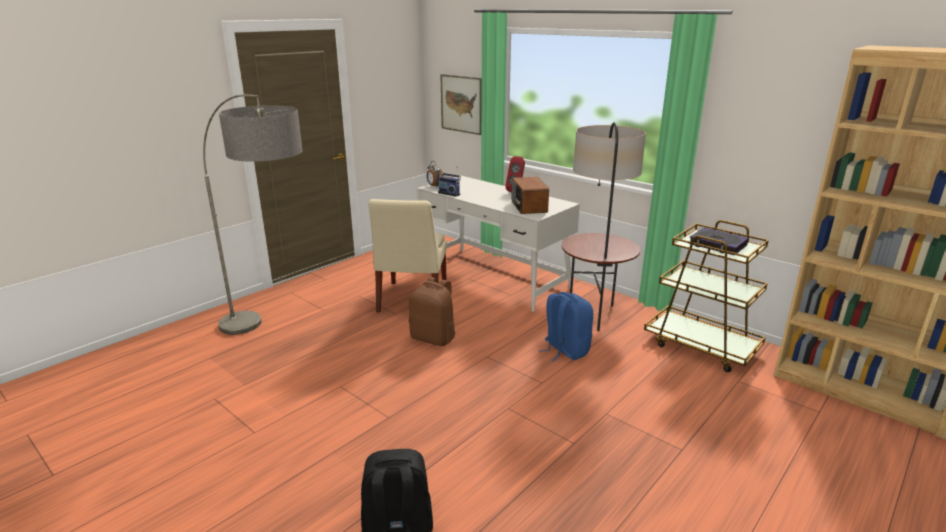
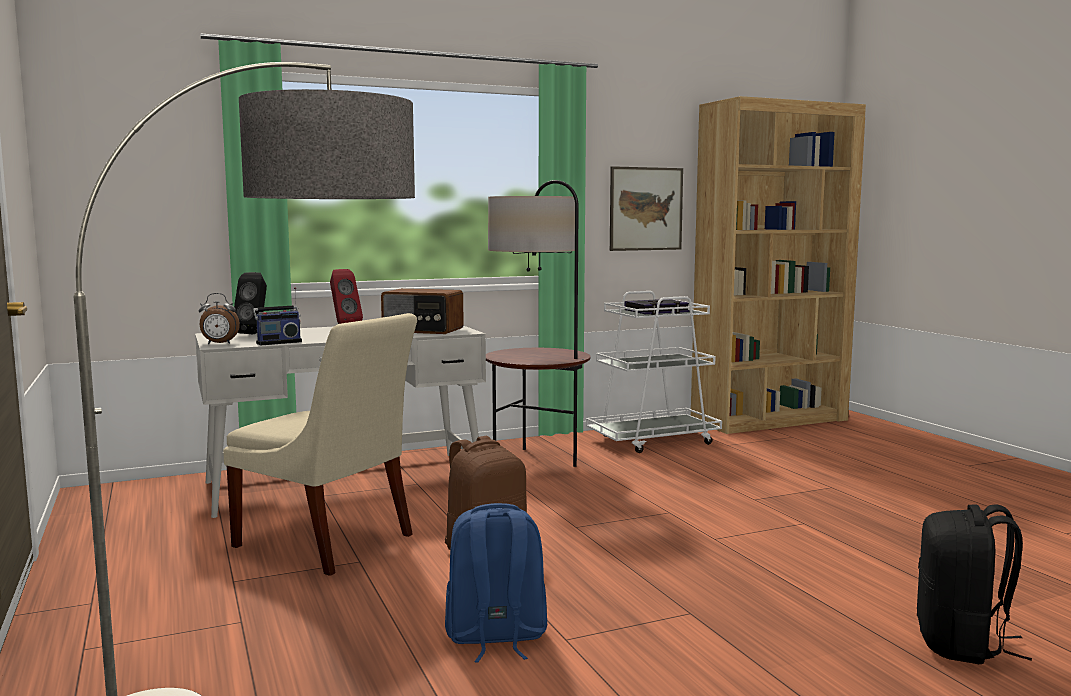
camera: 65 degrees left, 15 degrees down
picture [440,74,482,135] -> picture moved to [610,166,683,251]
blue backpack [539,292,593,361] -> blue backpack moved to [445,503,547,663]
brown cart [644,220,769,372] -> white cart [586,291,722,453]
none -> black speaker [234,272,267,334]

